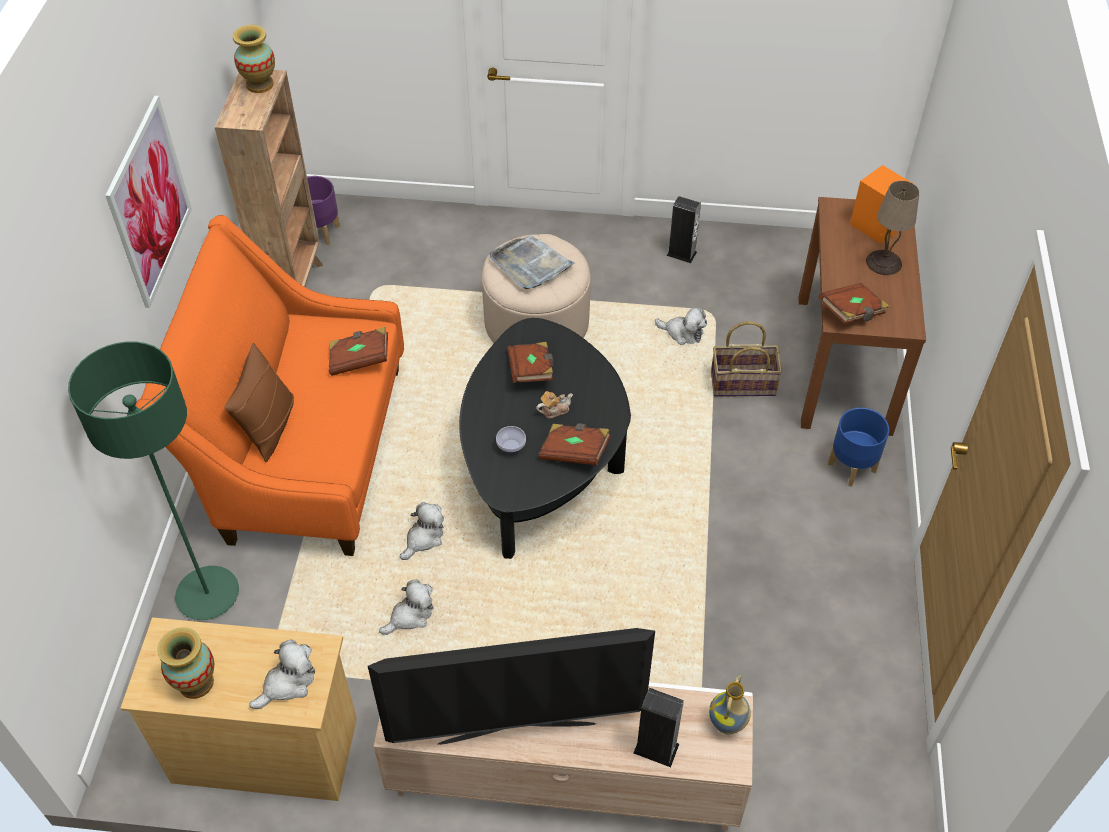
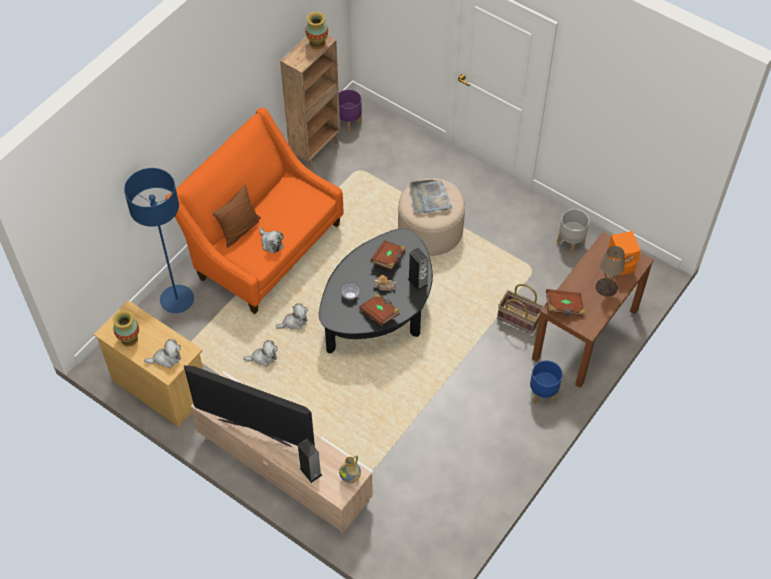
camera: 30 degrees right, 5 degrees up
green floor lamp [68,341,239,620] -> blue floor lamp [124,168,194,313]
picture [105,96,192,308] -> none
brown book [329,327,388,376] -> none
plush toy [655,307,707,345] -> plush toy moved to [259,227,283,253]
speaker [666,196,701,263] -> speaker moved to [408,248,428,291]
none -> grey planter [557,209,589,254]

